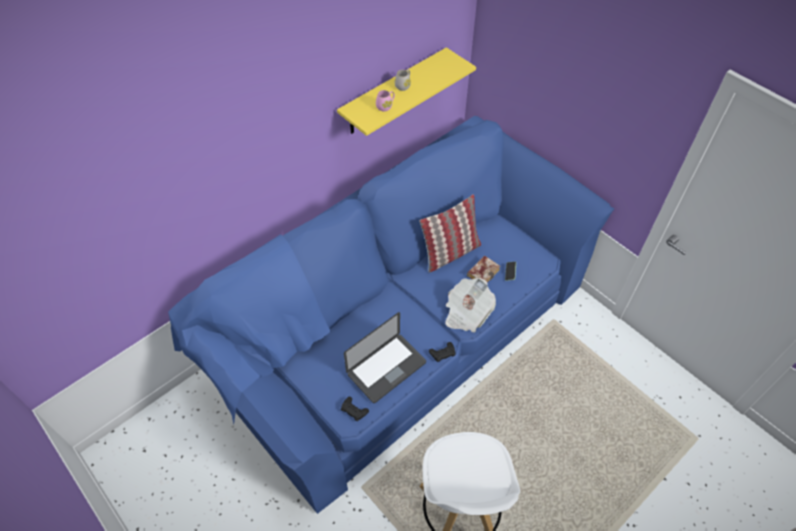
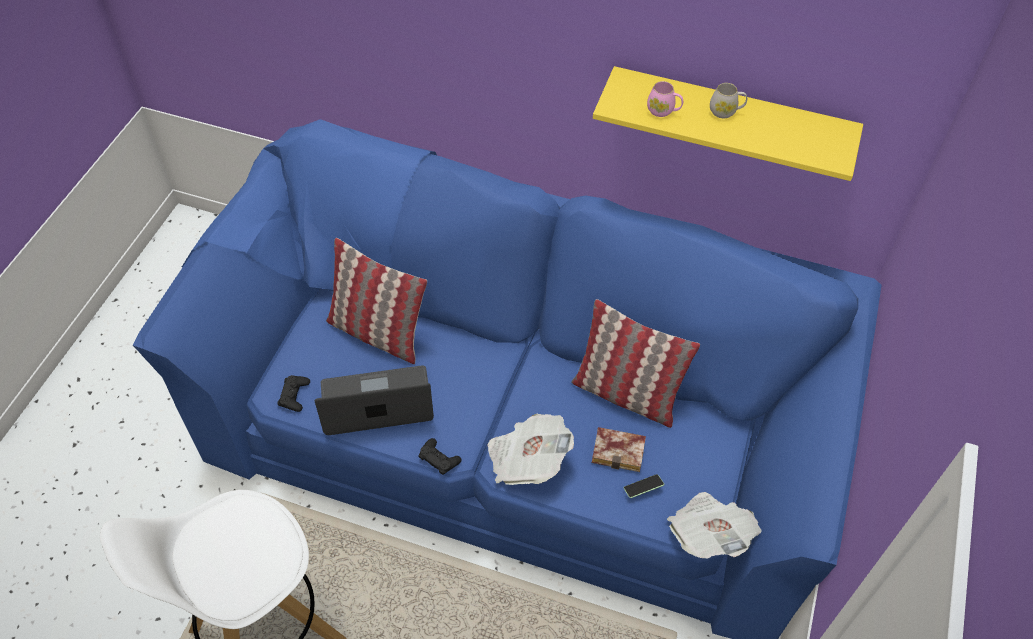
camera: 60 degrees right, 0 degrees up
laptop [344,312,426,403] -> laptop turned 150 degrees clockwise [314,365,434,435]
none -> pillow [326,238,427,364]
none -> newspaper [667,492,762,558]

